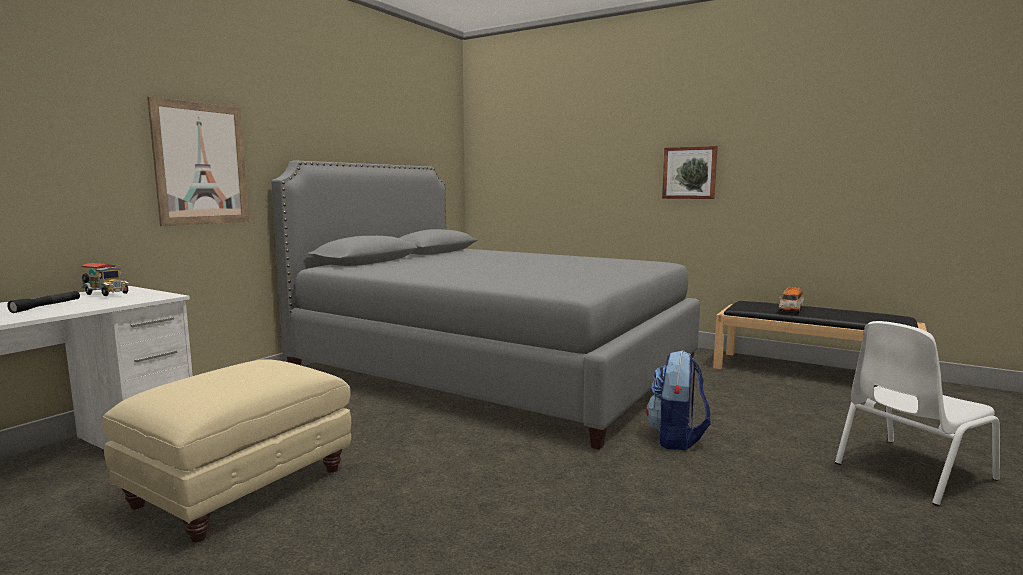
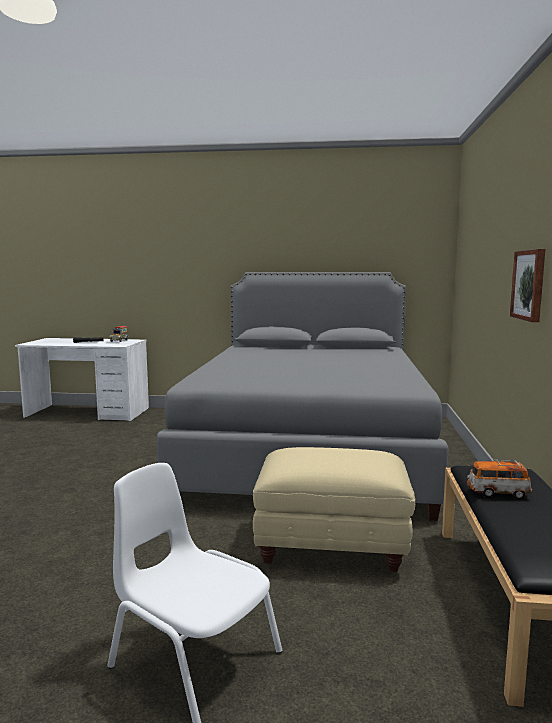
camera: 65 degrees right, 0 degrees up
beige ottoman [102,359,351,543] -> beige ottoman moved to [253,447,415,572]
picture [147,97,249,226] -> none
backpack [646,350,710,450] -> none

